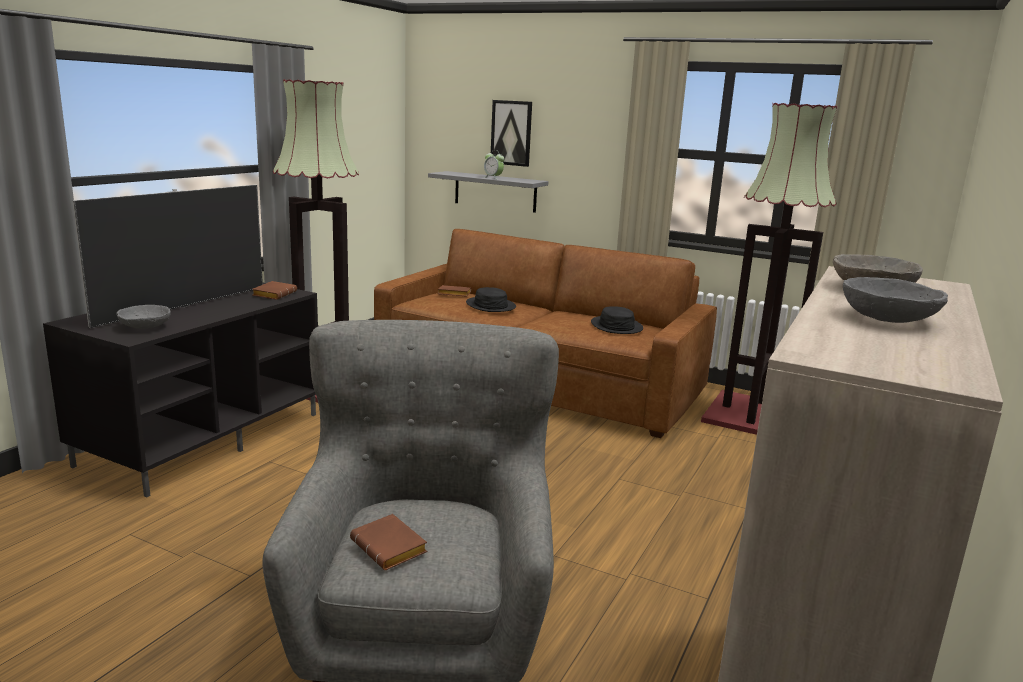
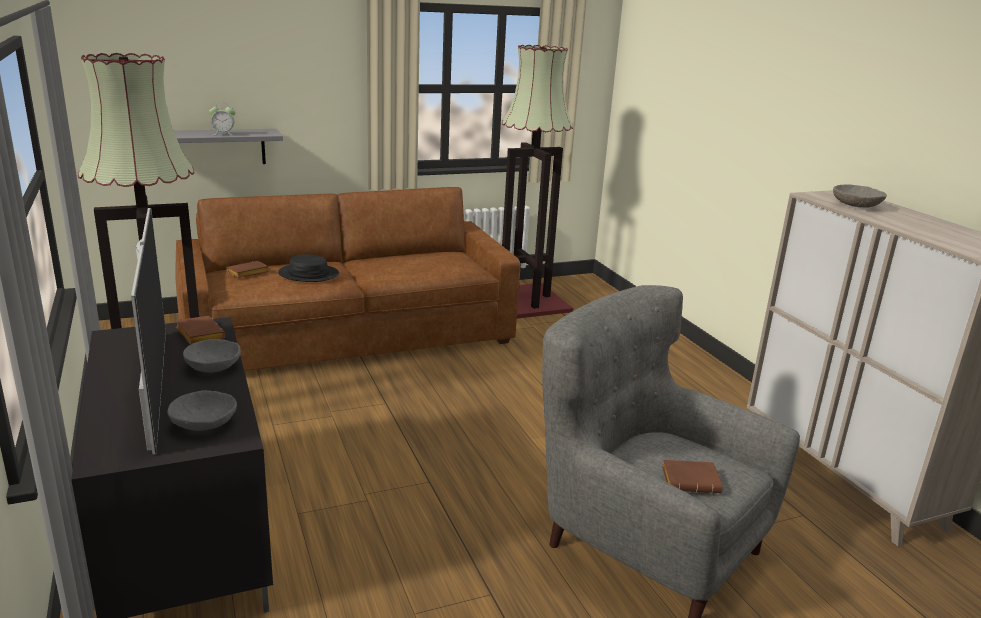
camera: 50 degrees left, 5 degrees up
picture [491,100,532,167] -> none
black hat [591,306,643,334] -> none
grey bowl [843,277,948,323] -> grey bowl moved to [183,339,241,373]

